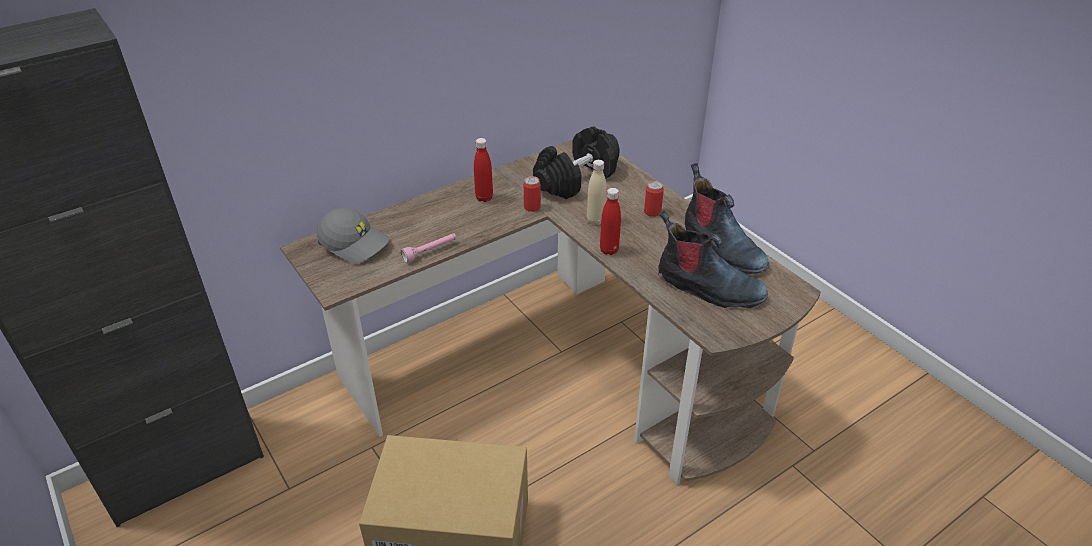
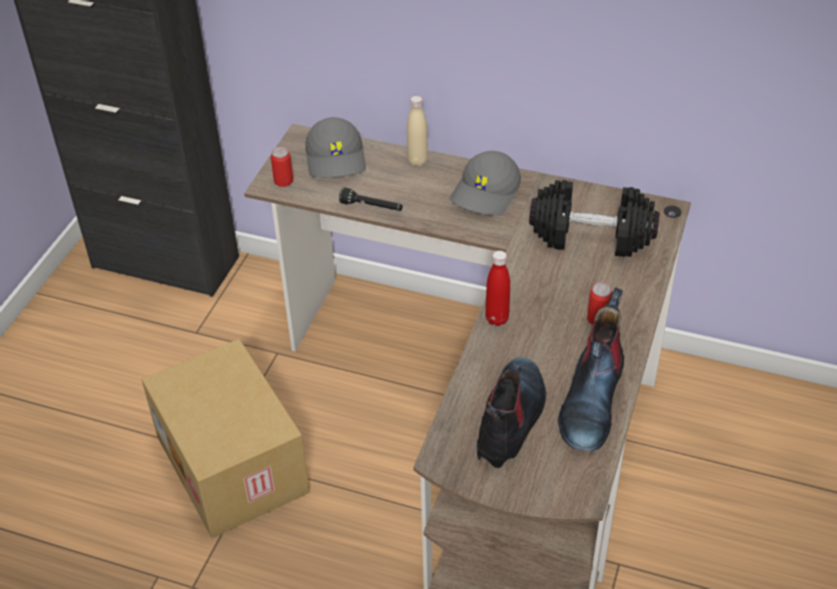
camera: 55 degrees right, 5 degrees up
pink flashlight [400,233,456,263] -> black flashlight [339,188,403,211]
red bottle [474,138,493,202] -> grey cap [450,151,521,216]
can [523,176,541,212] -> can moved to [271,147,293,187]
beige bottle [587,160,607,225] -> beige bottle moved to [407,96,428,167]
boot [658,210,768,308] -> boot turned 150 degrees counterclockwise [477,357,547,468]

